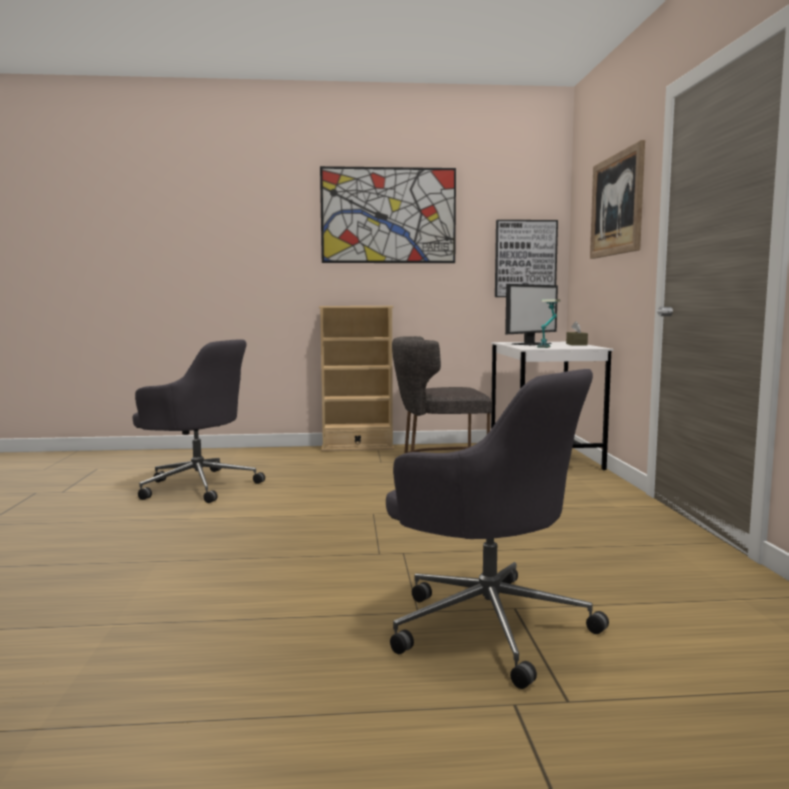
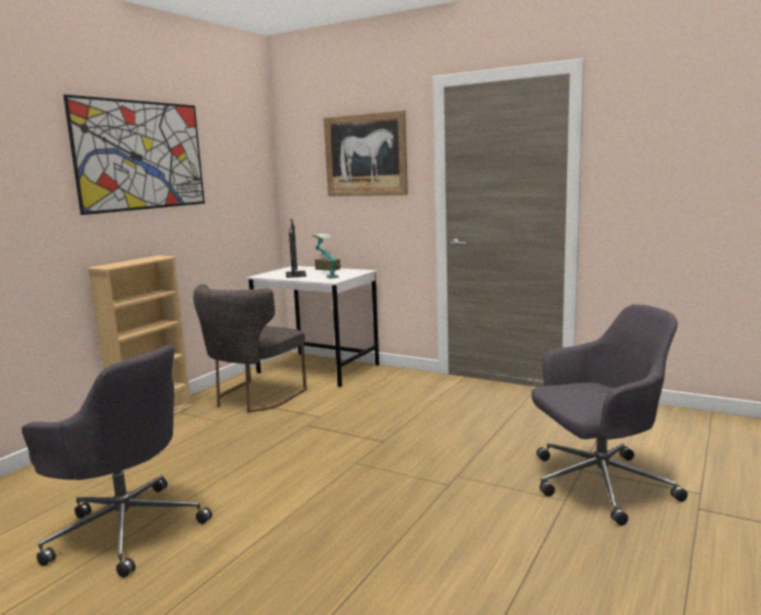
camera: 55 degrees left, 5 degrees up
grey office chair [133,339,265,503] -> grey office chair turned 60 degrees clockwise [22,345,212,578]
picture [495,220,558,297] -> none

